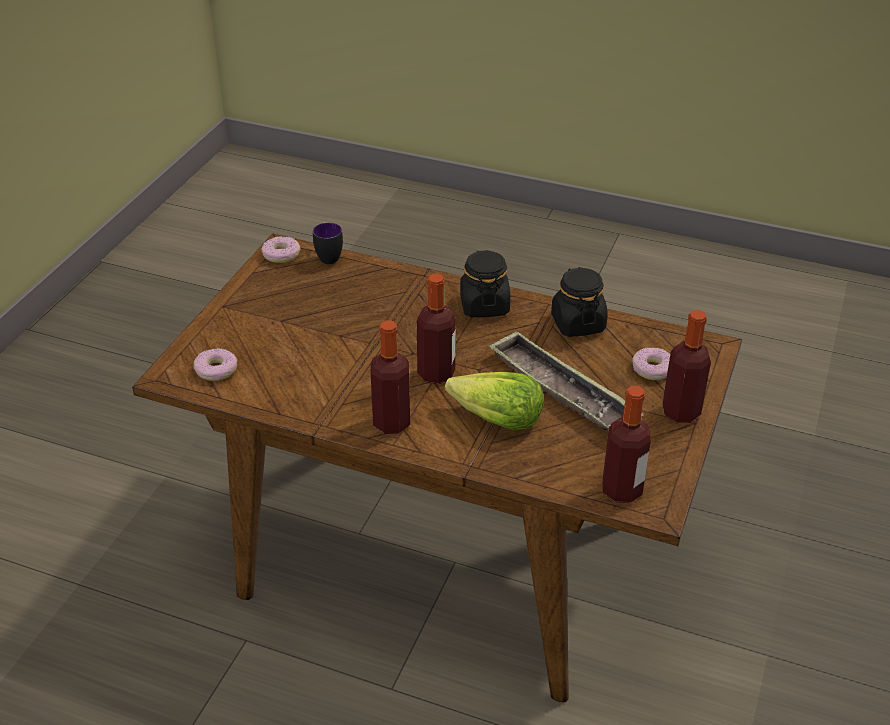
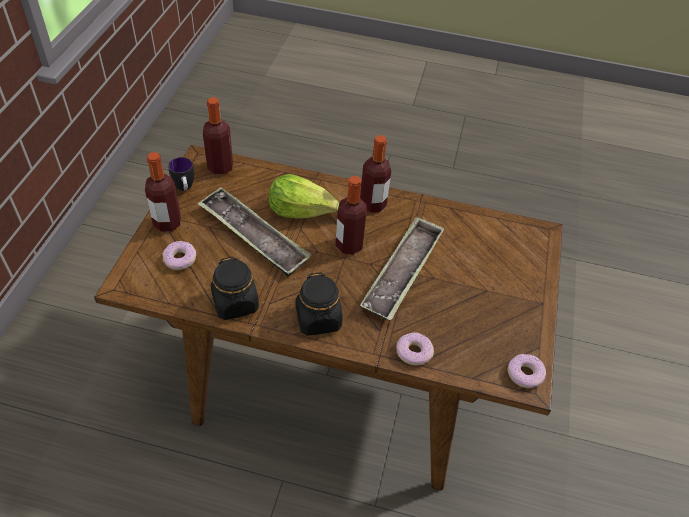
camera: 170 degrees right, 10 degrees up
donut [194,348,238,381] -> donut moved to [396,332,434,366]
mug [313,223,343,264] -> mug moved to [168,157,194,191]
none -> tray [360,216,445,321]

